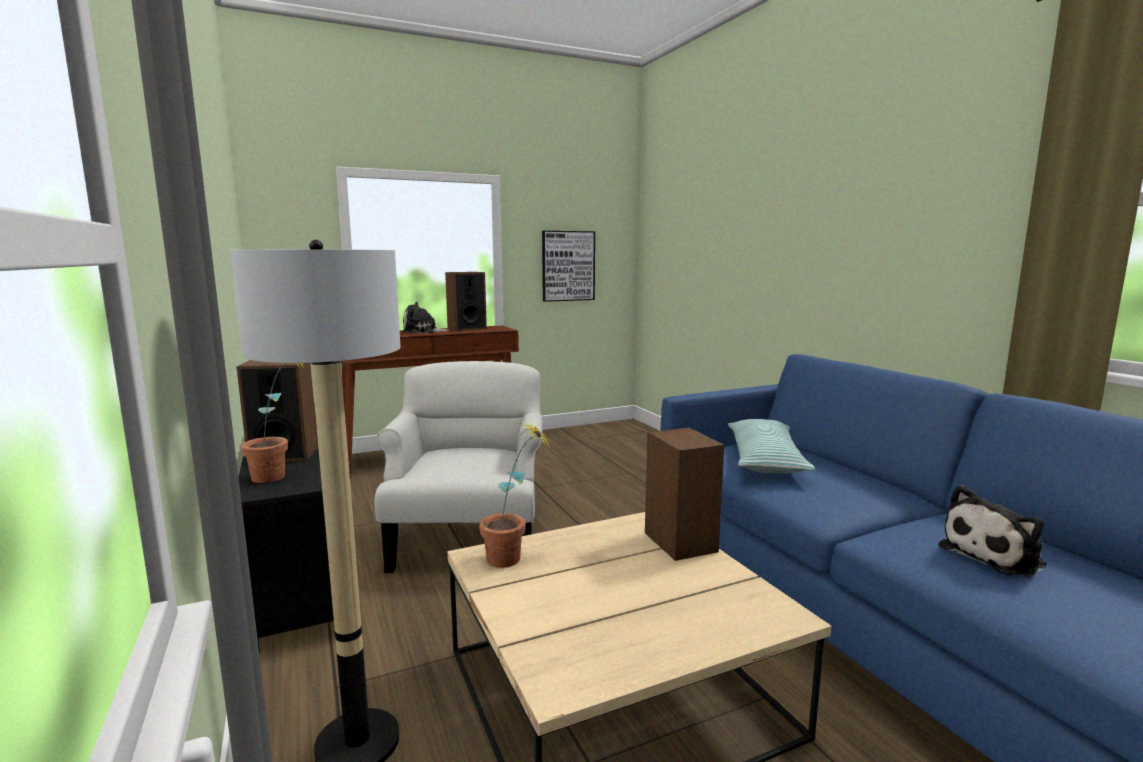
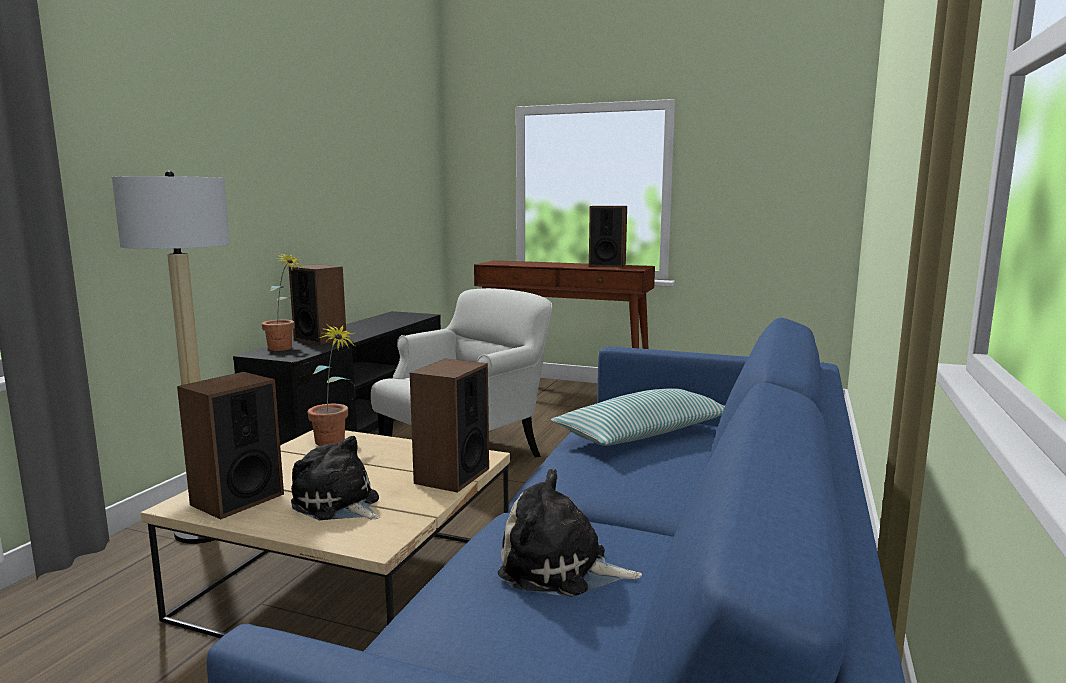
camera: 45 degrees right, 0 degrees up
plush toy [403,302,450,333] -> plush toy moved to [291,436,380,520]
picture [542,231,595,302] -> none
none -> speaker [177,372,284,520]

